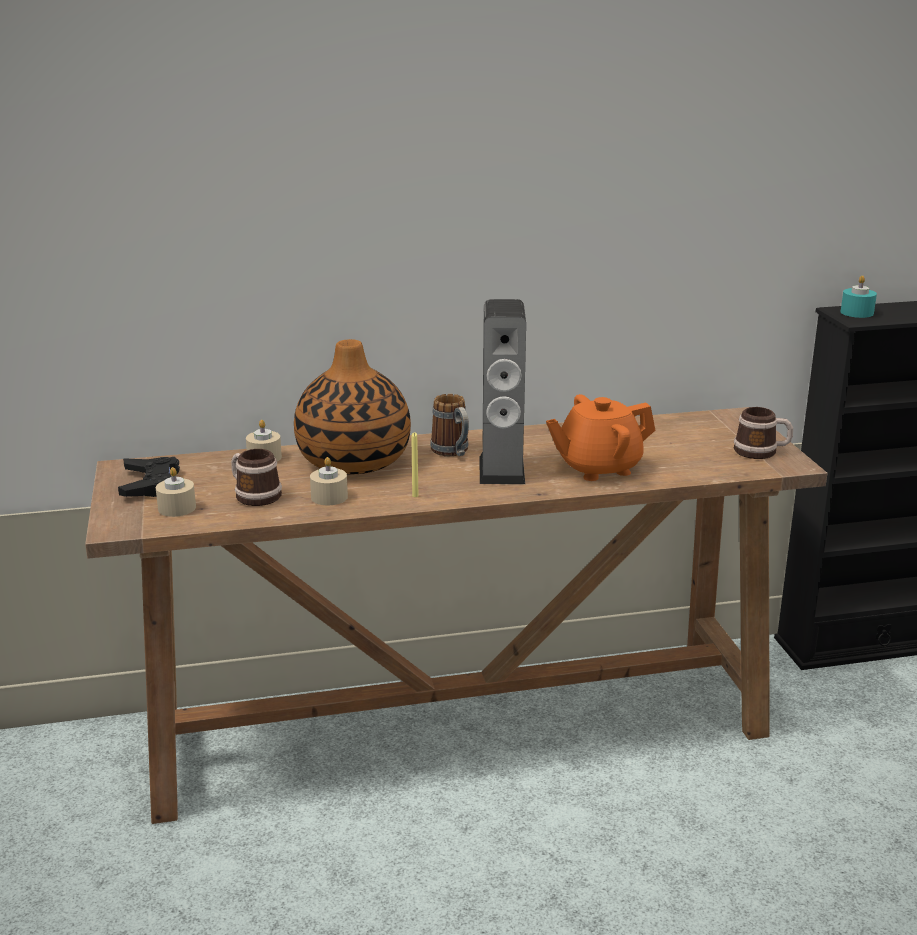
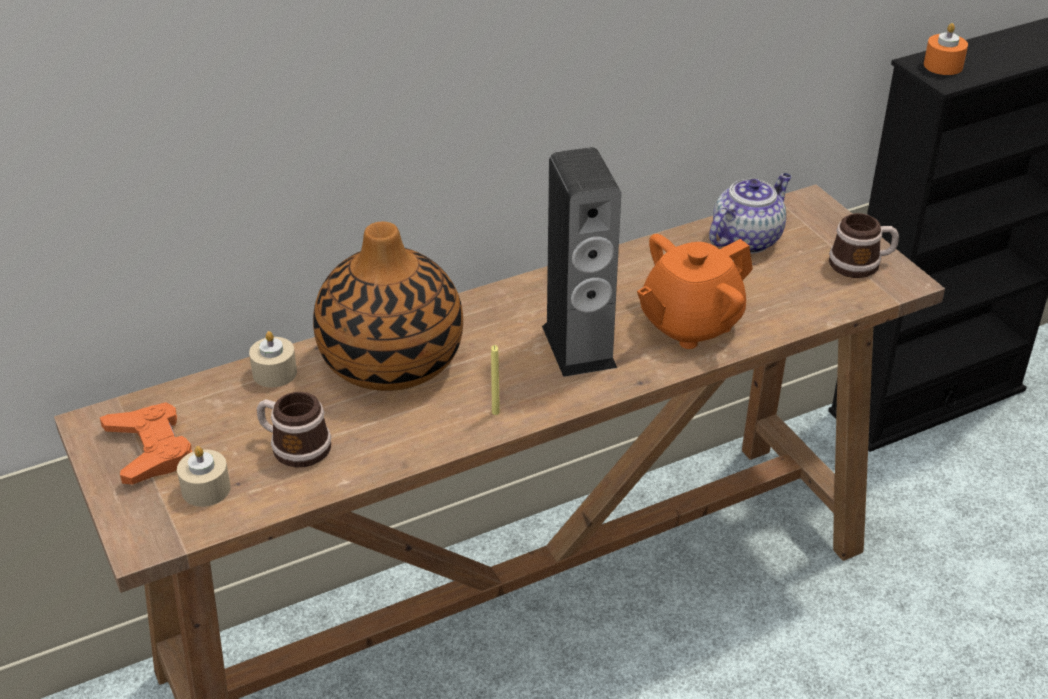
camera: 15 degrees left, 15 degrees up
black game controller [118,457,180,497] -> orange game controller [100,402,192,484]
beige candle [310,457,348,505] -> none
mug [430,394,469,456] -> none
turquoise candle [841,275,877,318] -> orange candle [924,23,968,75]
none -> teapot [709,173,792,254]

